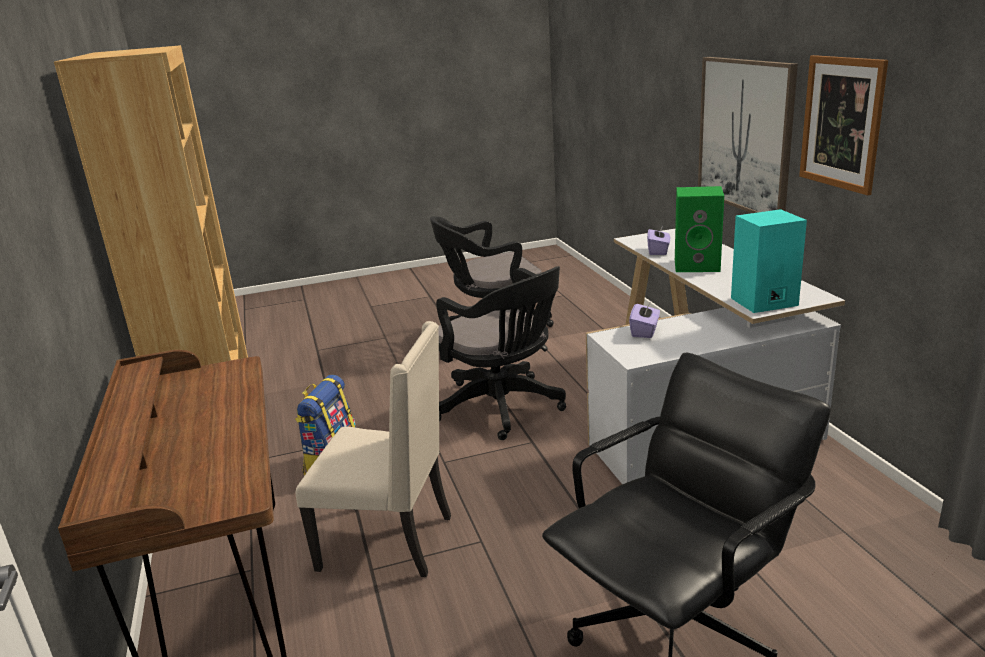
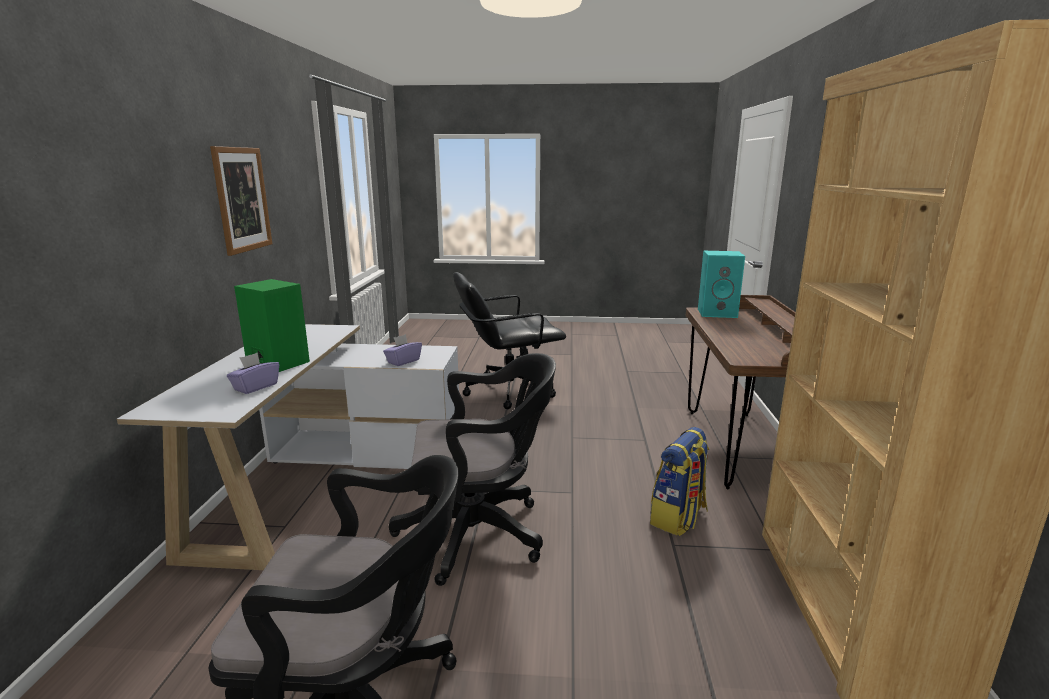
camera: 160 degrees left, 5 degrees down
beige chair [296,321,451,577] -> none
black office chair [436,266,566,440] -> black office chair turned 105 degrees clockwise [389,353,556,586]
picture [698,57,798,213] -> none
turquoise speaker [731,209,807,313] -> turquoise speaker moved to [698,251,745,318]

